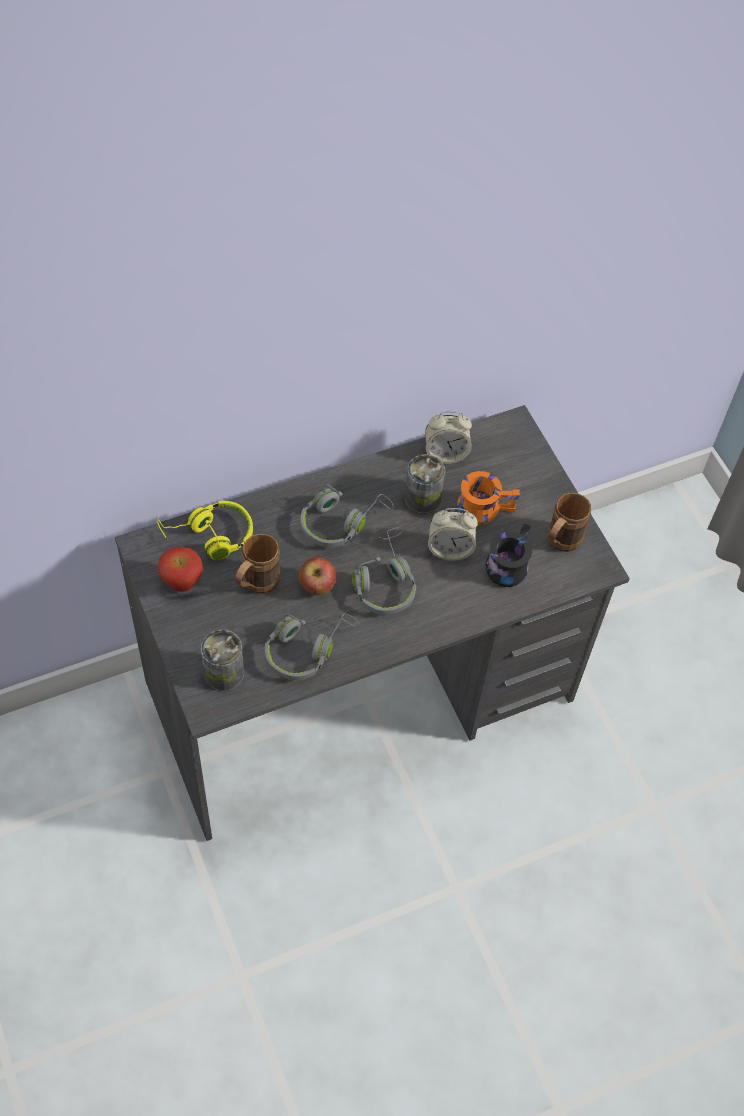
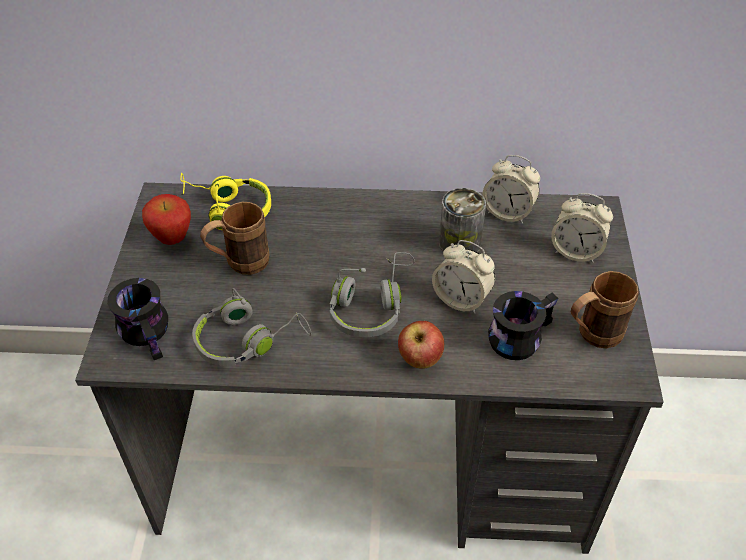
camera: 30 degrees right, 10 degrees down
can [201,630,244,691] -> black mug [107,278,168,360]
apple [299,557,336,595] -> apple moved to [398,321,444,369]
grey headphones [300,484,394,547] -> none
orange mug [457,471,520,525] -> none
none -> alarm clock [551,193,613,263]

